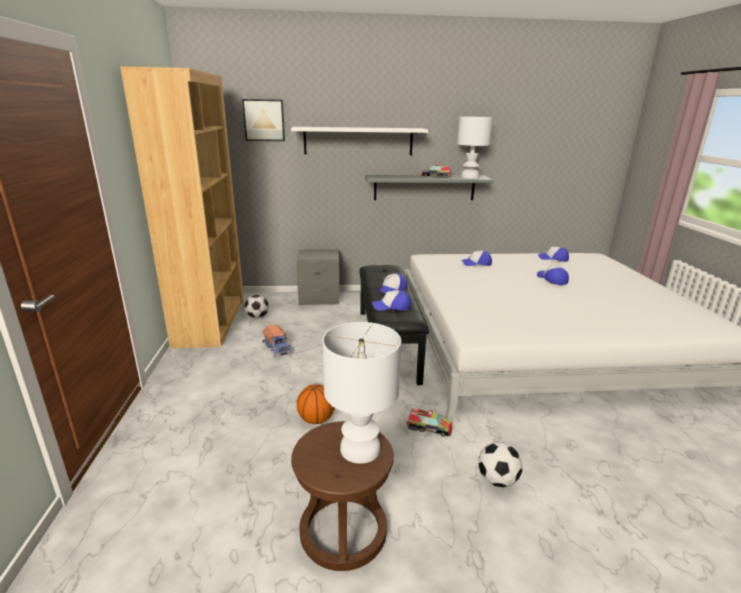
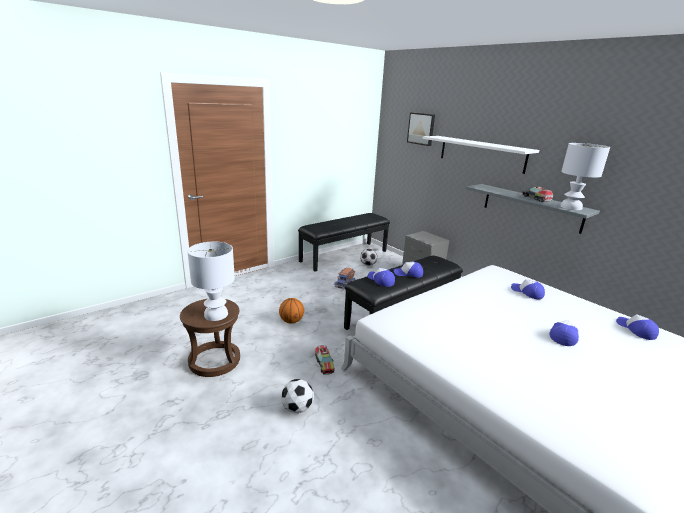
camera: 55 degrees right, 0 degrees up
brown bookcase [120,66,244,348] -> black bench [298,213,390,272]

